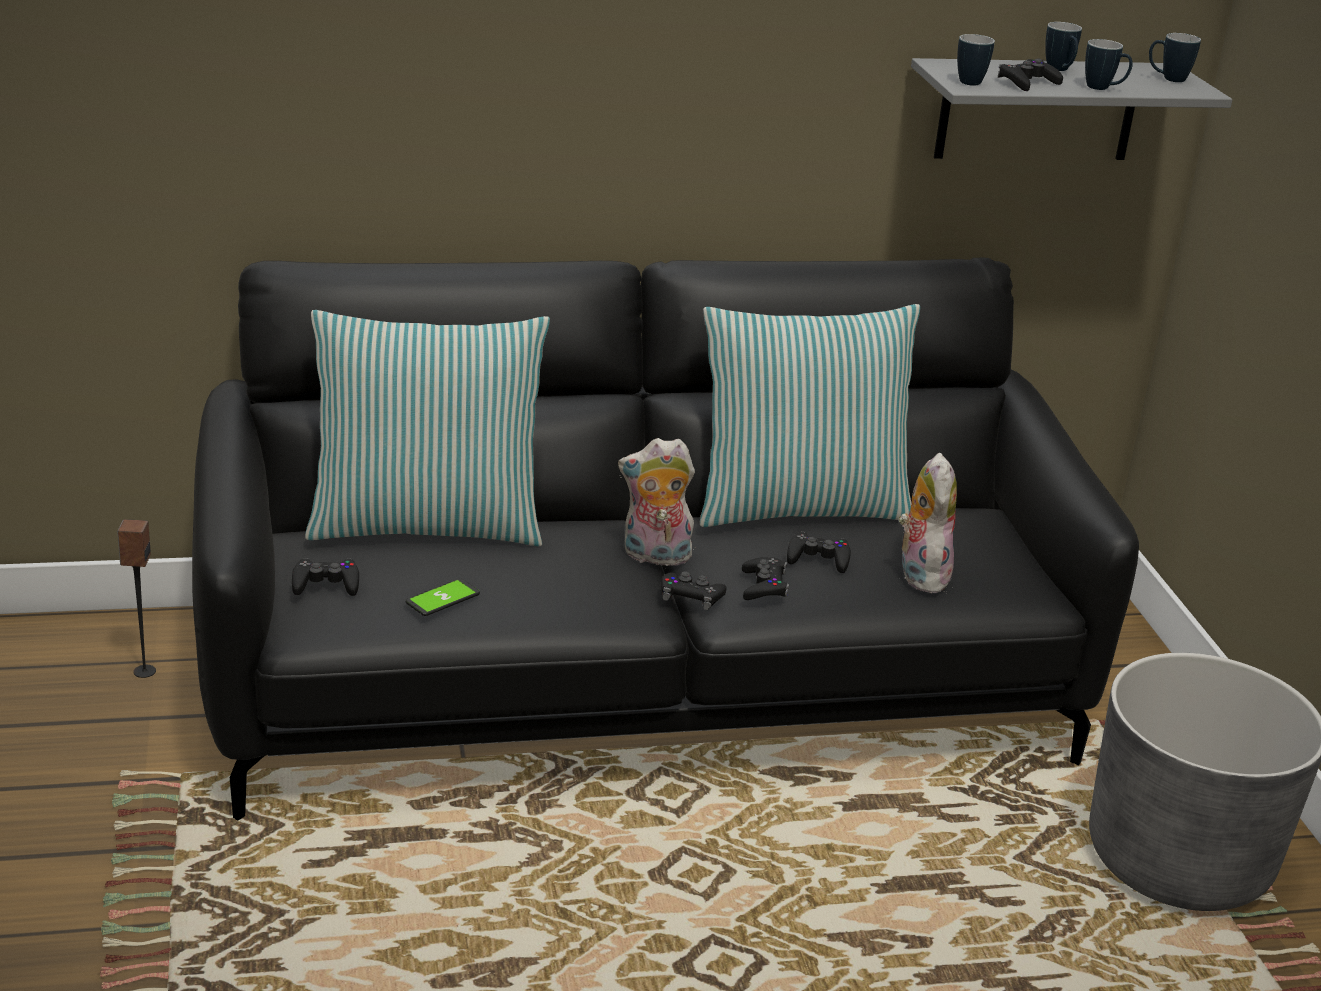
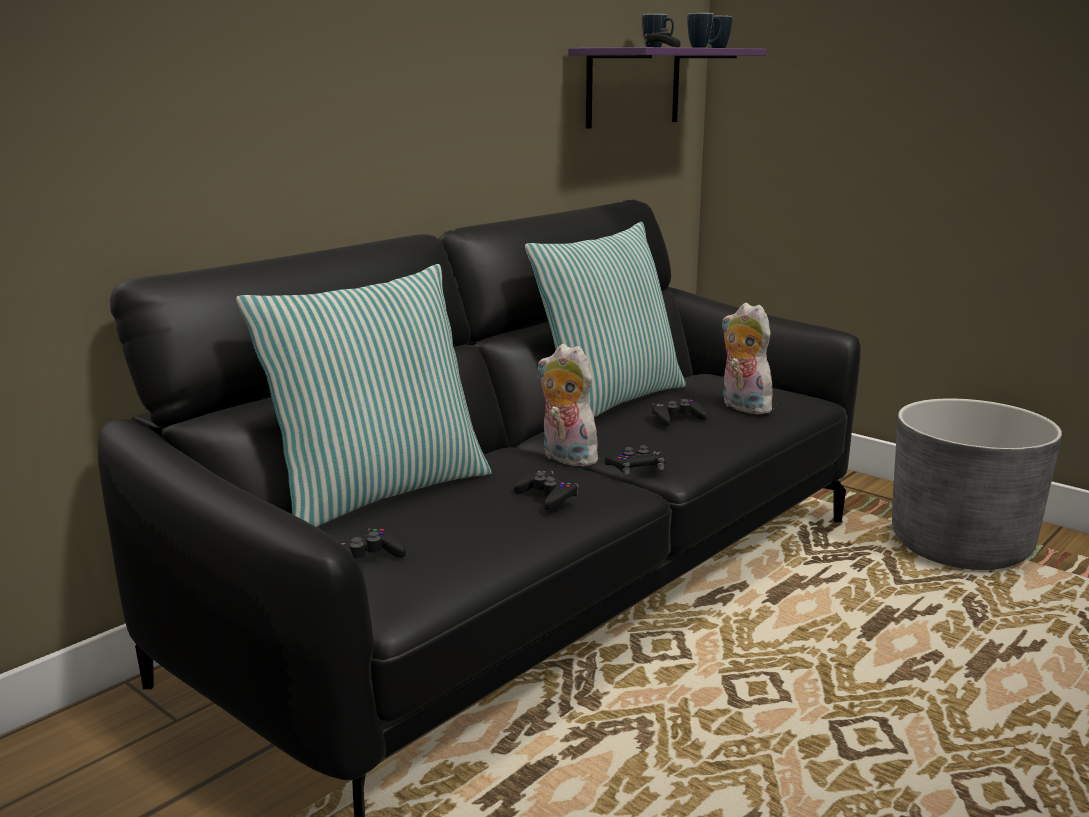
camera: 35 degrees left, 10 degrees down
speaker [117,519,156,678] -> none
phone [405,578,480,616] -> none
plush toy [618,438,695,566] -> plush toy turned 75 degrees clockwise [538,344,598,466]
black game controller [742,557,789,600] -> black game controller moved to [514,470,578,511]
grey shelf [911,58,1232,160] -> purple shelf [568,47,767,129]
mug [957,34,995,86] -> none

